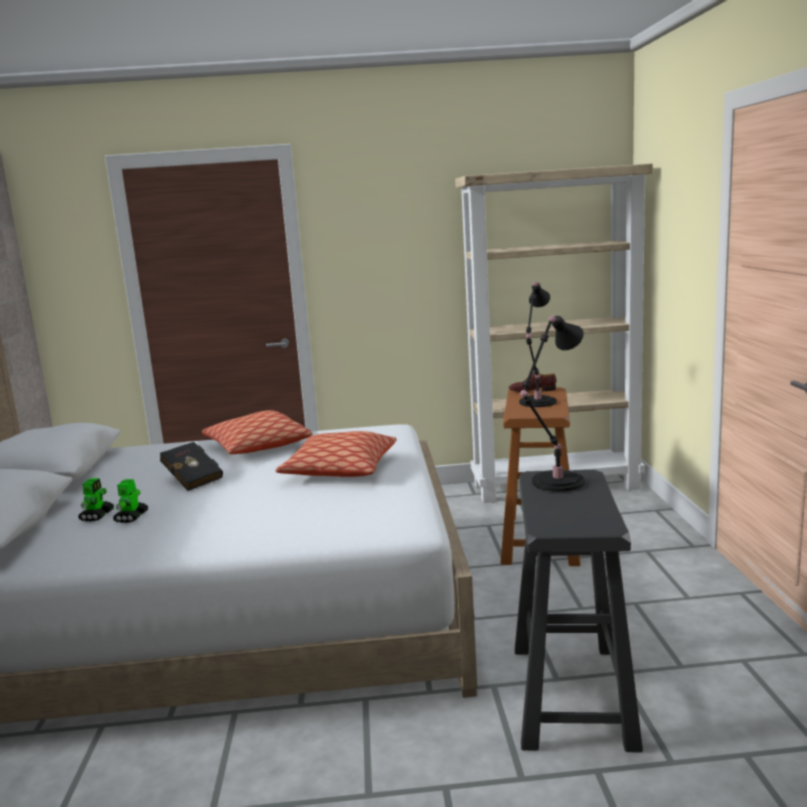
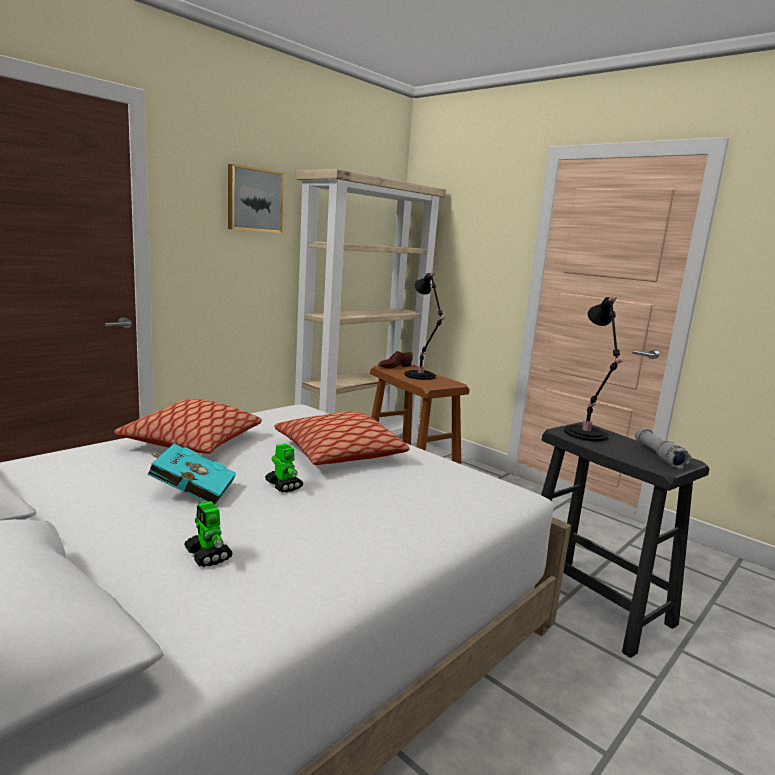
camera: 45 degrees left, 0 degrees up
toy robot [78,478,114,522] -> toy robot moved to [265,444,303,493]
black book [160,442,223,491] -> turquoise book [147,444,236,505]
none -> picture [228,164,284,233]
none -> grey flashlight [635,428,691,469]

